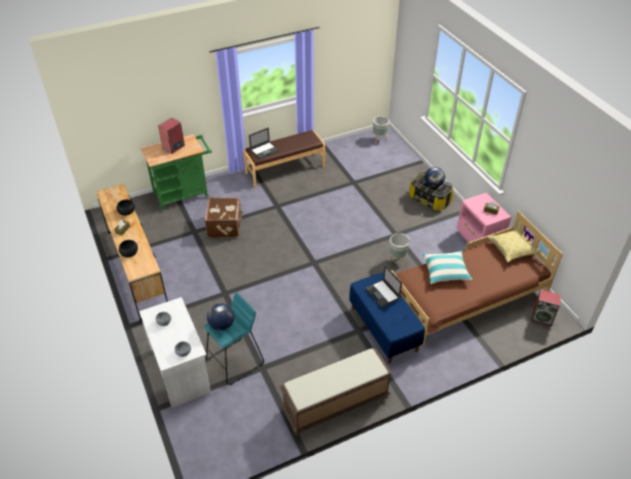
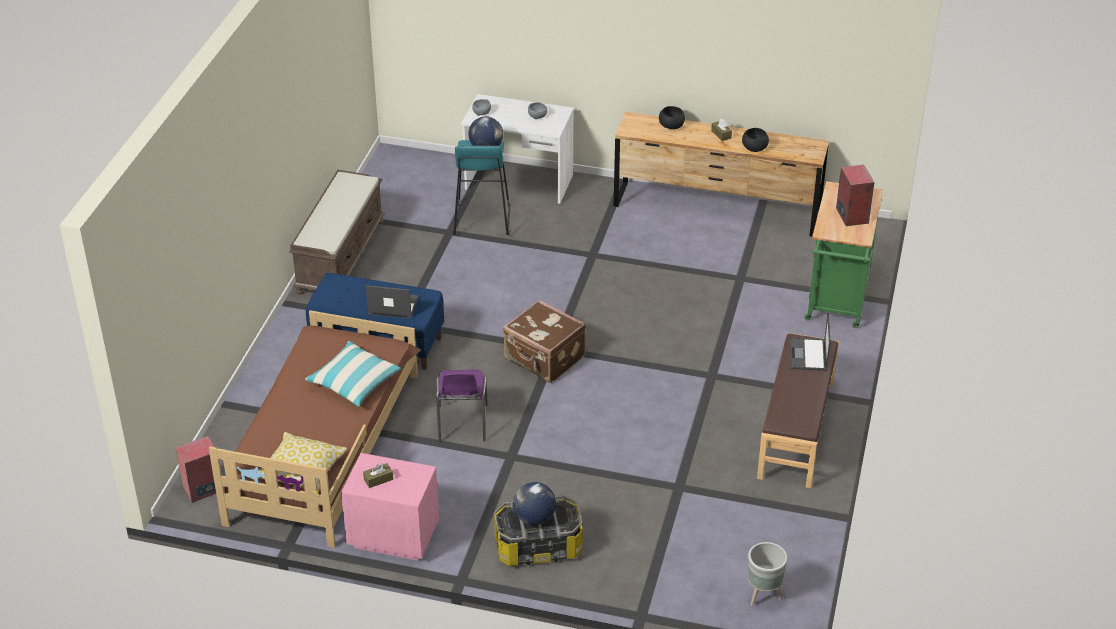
camera: 130 degrees right, 5 degrees down
brown suitcase [205,197,243,238] -> brown suitcase moved to [503,300,586,383]
grey planter [388,233,410,267] -> purple chair [436,370,488,442]

